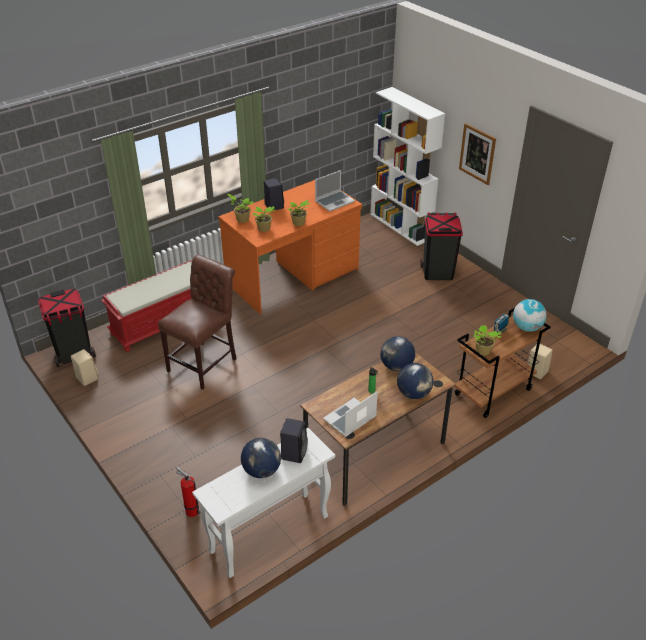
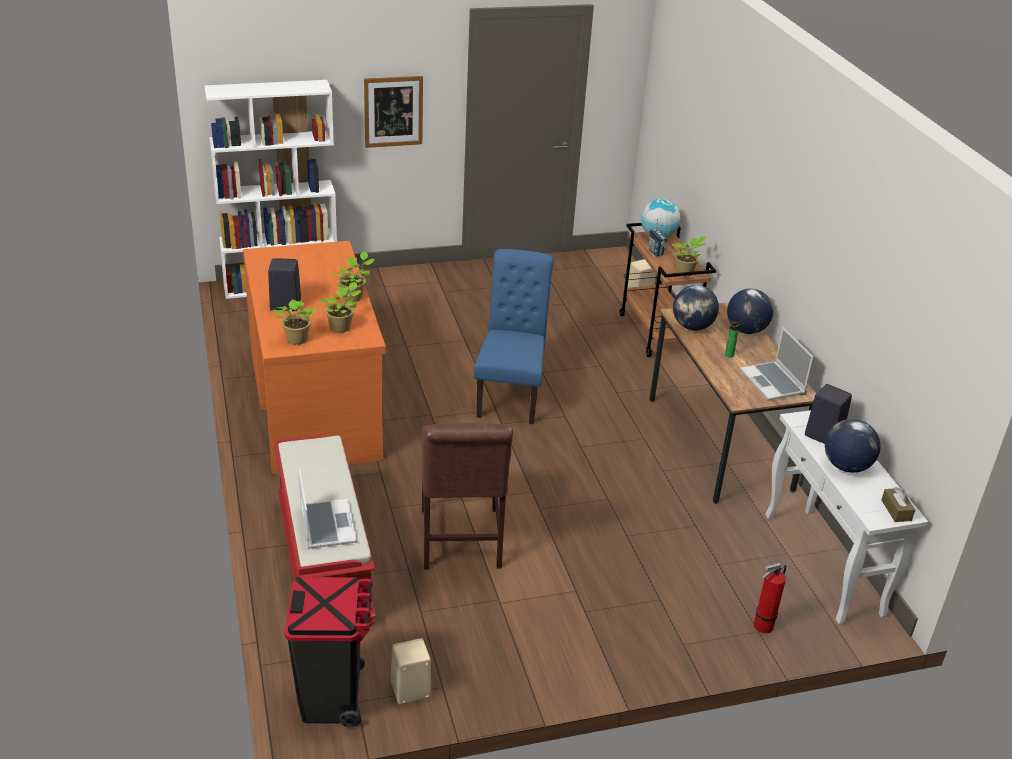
camera: 70 degrees left, 5 degrees down
brown chair [158,255,237,390] -> brown chair turned 150 degrees counterclockwise [421,423,513,570]
laptop [315,170,355,212] -> laptop moved to [298,468,357,549]
black trash can [420,212,463,280] -> none
none -> blue chair [474,249,554,424]
none -> brown tissue box [882,487,915,522]

